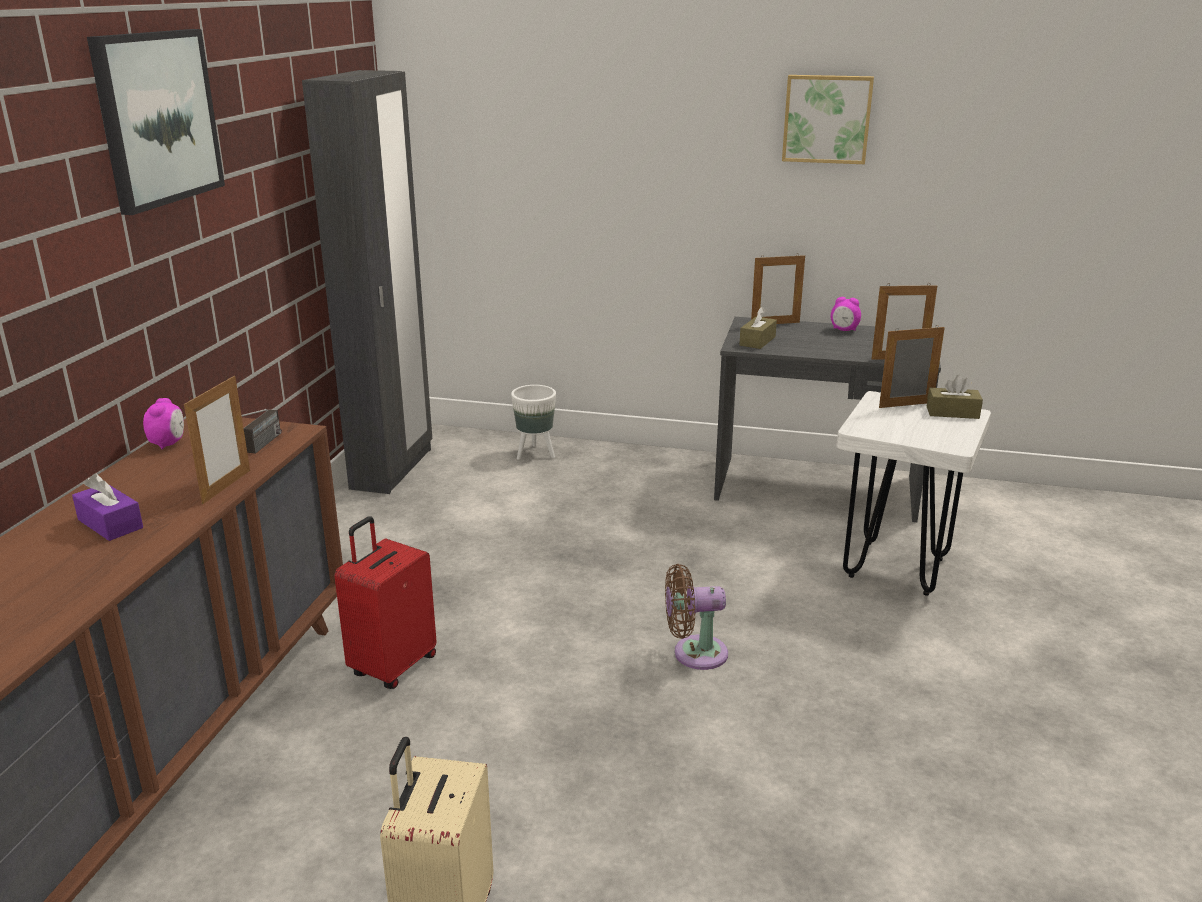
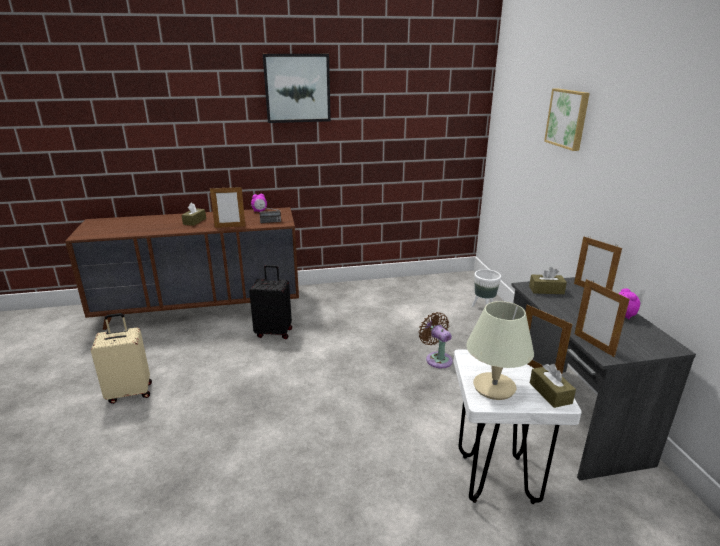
camera: 65 degrees right, 0 degrees up
purple tissue box [72,474,143,541] -> brown tissue box [182,202,206,226]
black wardrobe [302,70,432,494] -> none
red suitcase [334,516,437,689] -> black suitcase [249,265,292,339]
brown fan [665,564,728,670] -> brown fan moved to [419,312,453,368]
picture [782,75,874,164] -> picture moved to [544,89,590,151]
none -> beige table lamp [466,301,534,400]

